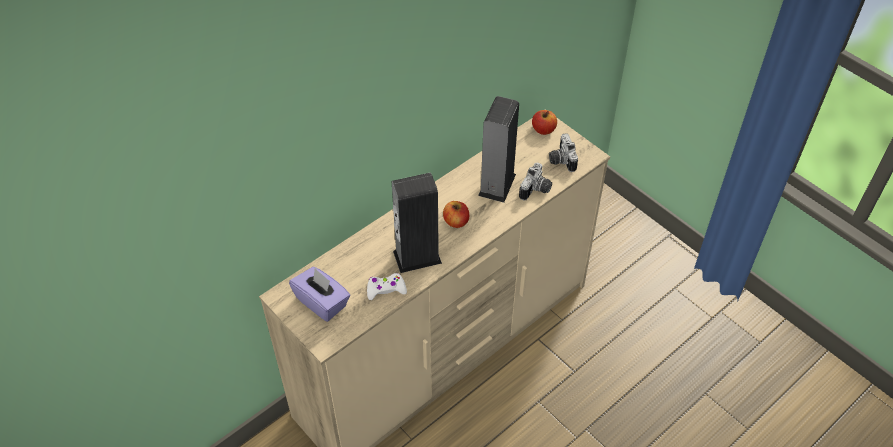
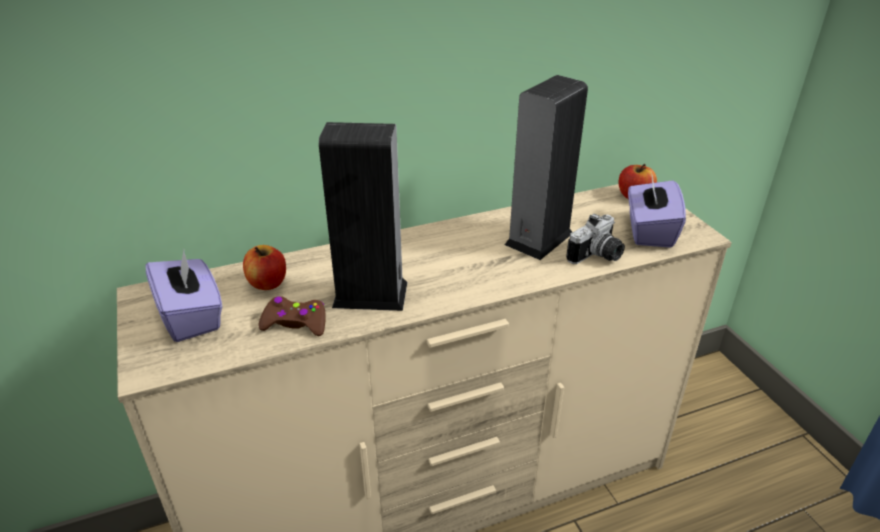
camera: 20 degrees right, 15 degrees down
white game controller [367,273,407,300] -> brown game controller [258,296,326,336]
apple [443,201,469,228] -> apple moved to [243,245,286,290]
camera [549,133,578,172] -> purple tissue box [628,176,686,248]

